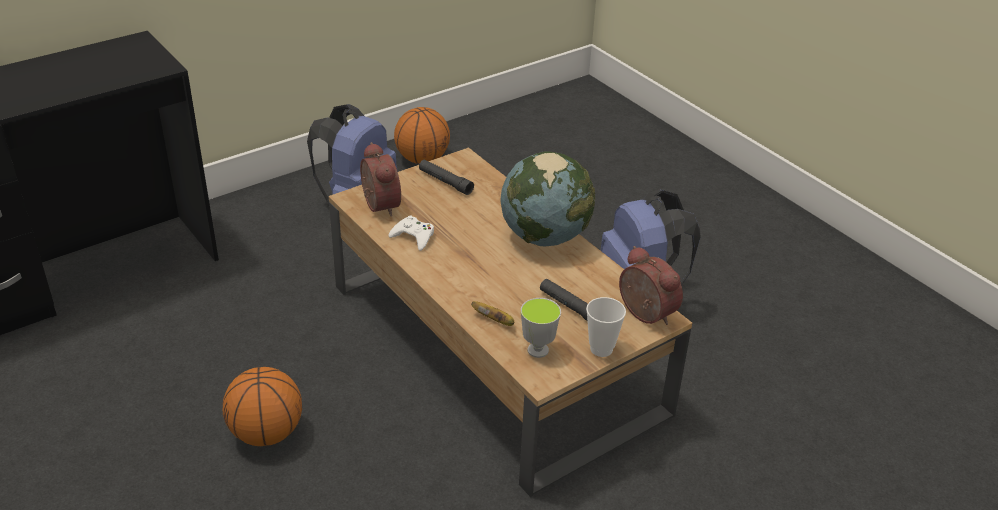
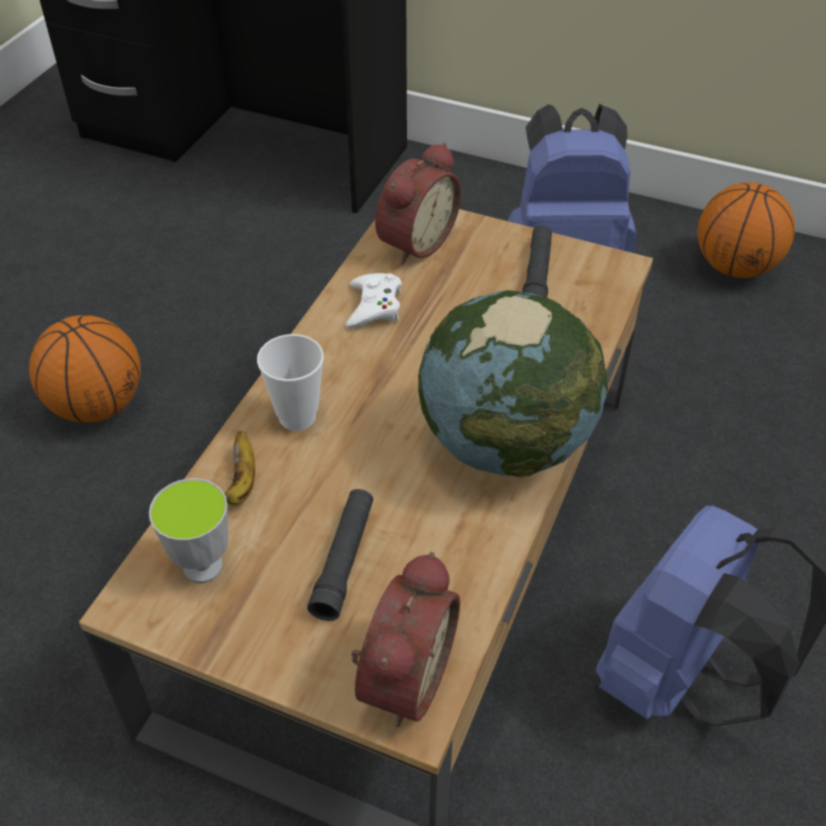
camera: 60 degrees right, 10 degrees up
cup [586,297,626,357] -> cup moved to [257,334,324,431]

